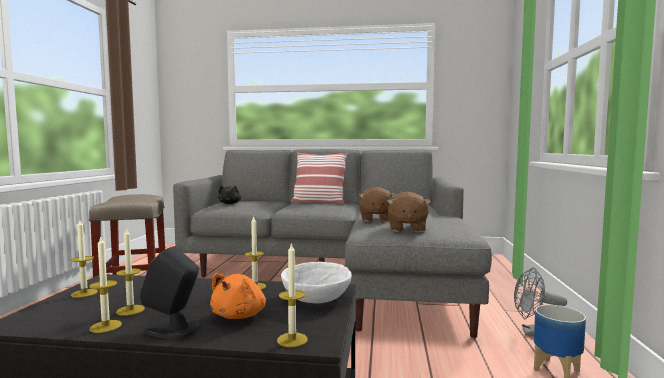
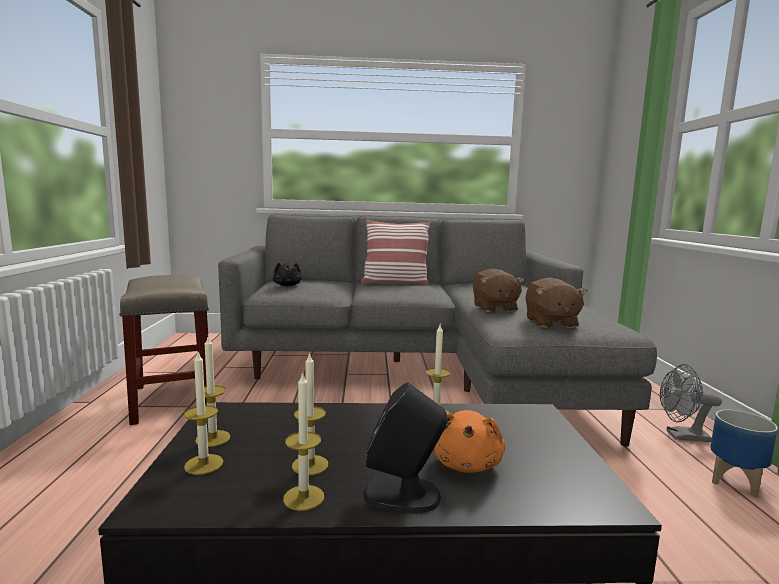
camera: 10 degrees left, 5 degrees up
candle [277,242,308,347] -> candle moved to [184,352,223,475]
white bowl [281,262,352,303] -> none

